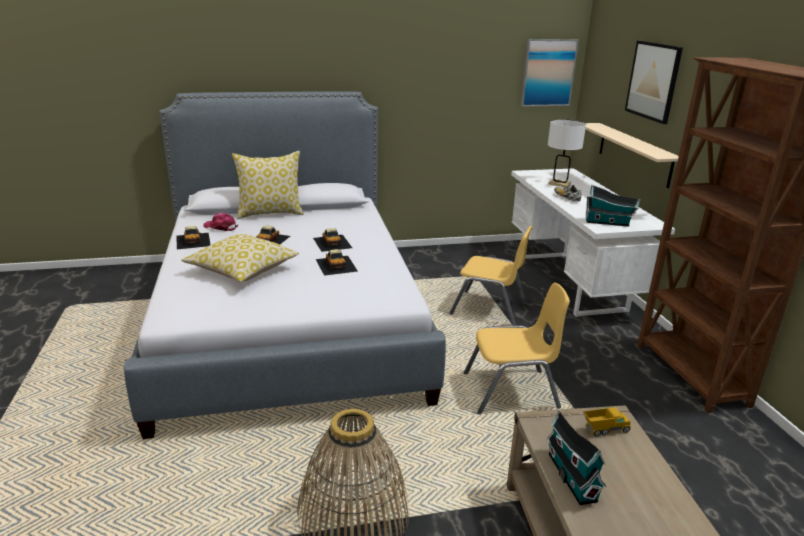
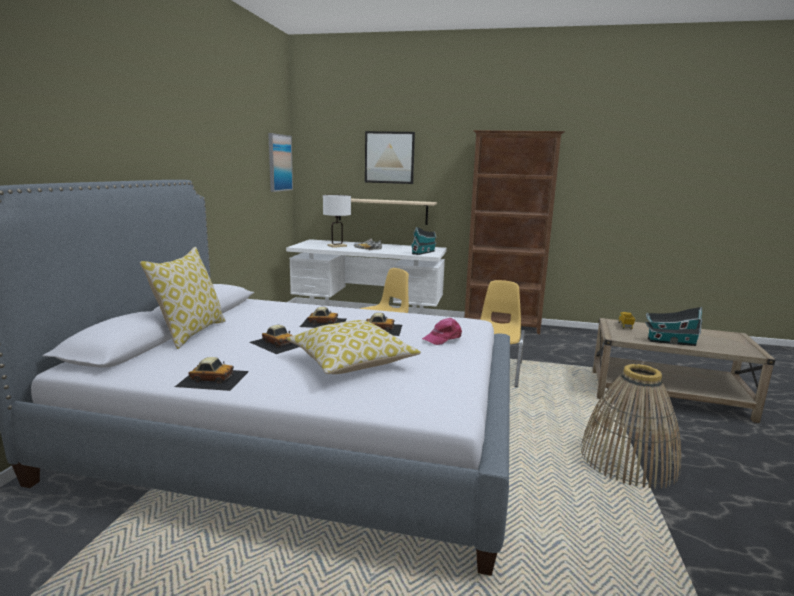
camera: 65 degrees left, 10 degrees down
pink cap [203,213,238,231] -> pink cap moved to [422,318,462,345]

